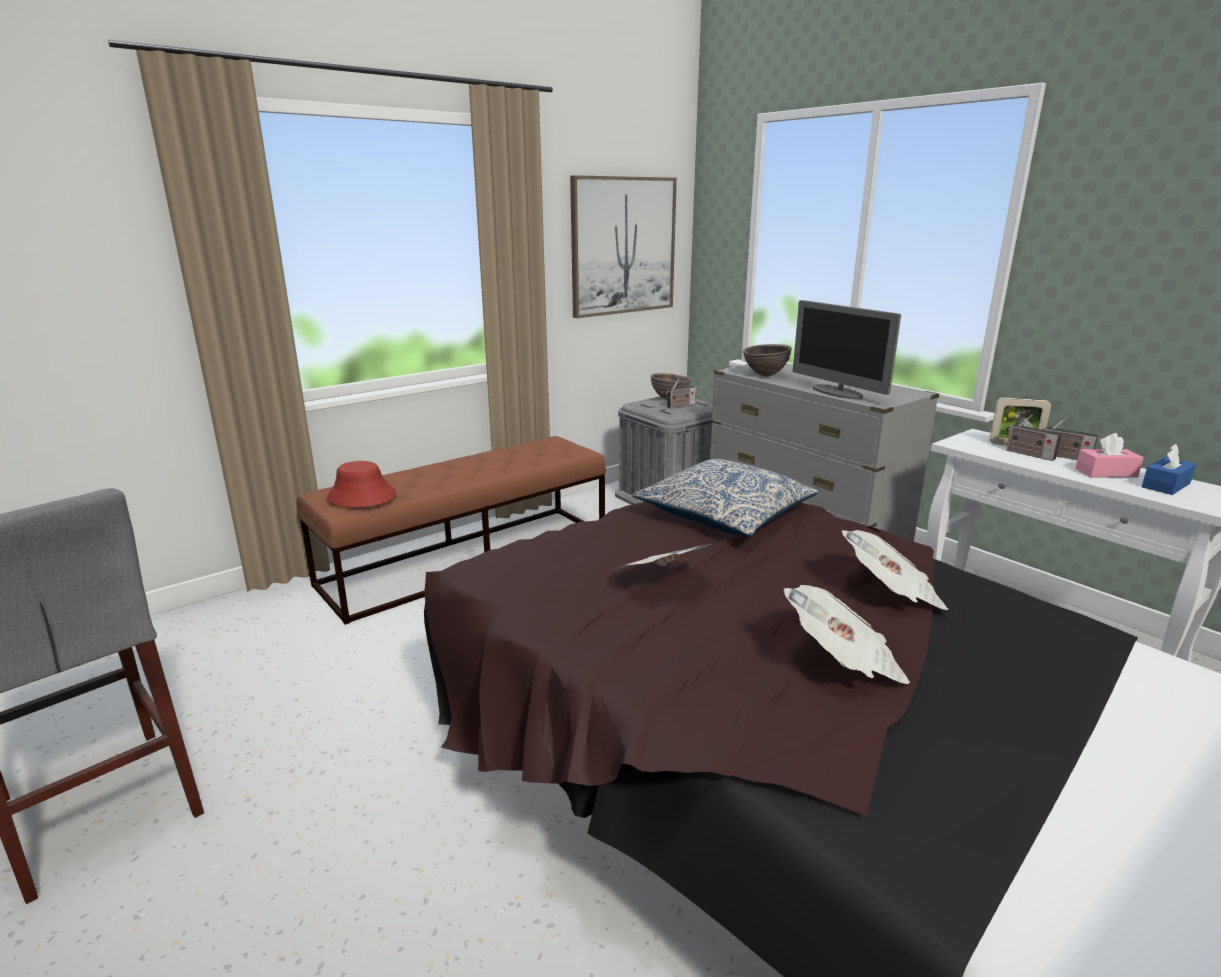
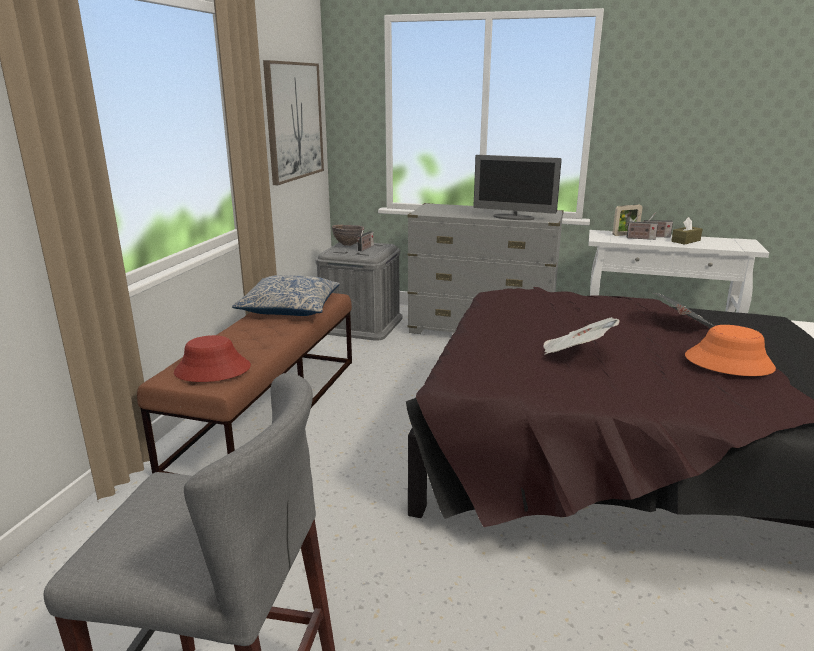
camera: 35 degrees left, 0 degrees up
pillow [632,459,818,536] -> pillow moved to [232,275,340,316]
brown bowl [743,344,792,376] -> none
newspaper [784,585,910,684] -> orange hat [685,325,776,376]
pink tissue box [1075,433,1144,478] -> brown tissue box [671,217,703,245]
blue tissue box [1142,444,1196,495] -> none

